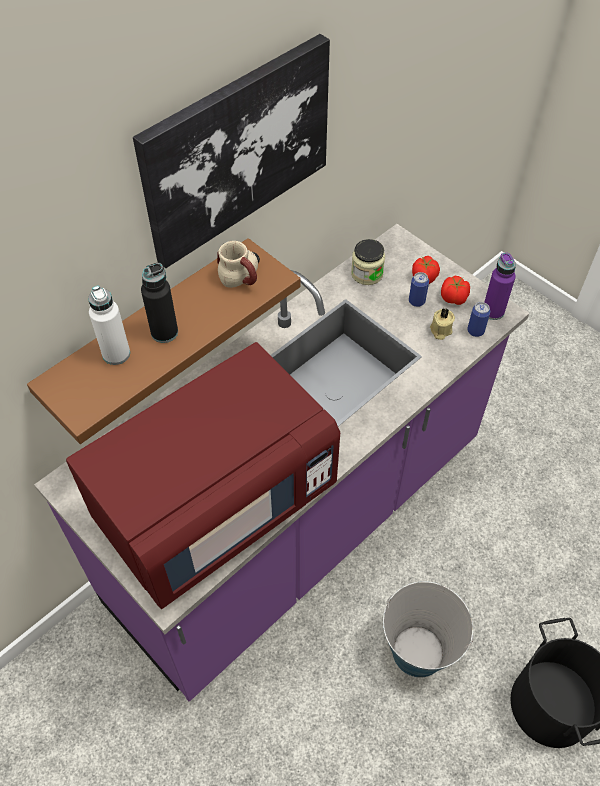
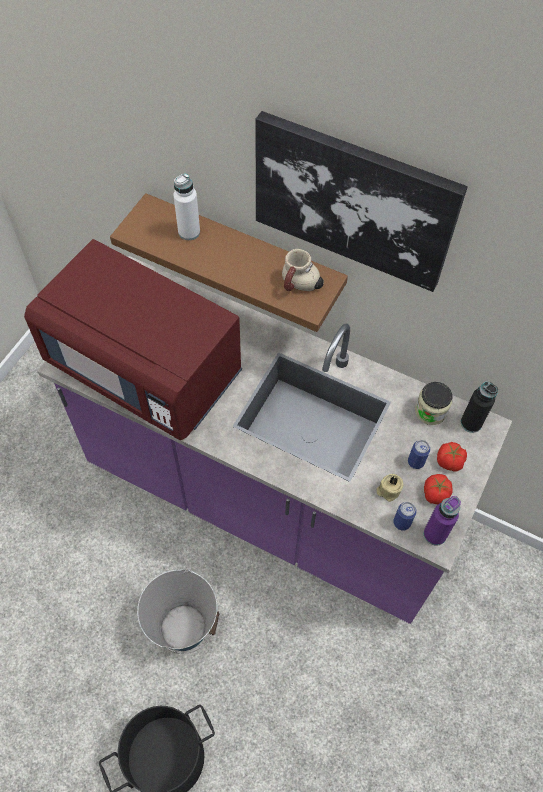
camera: 70 degrees right, 5 degrees up
black bottle [141,262,178,343] -> black bottle moved to [461,381,498,433]

